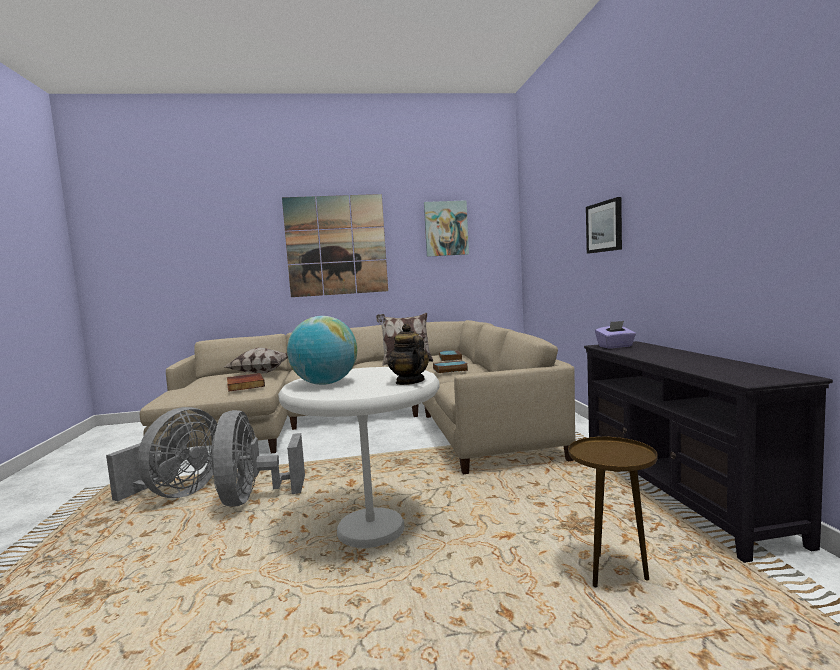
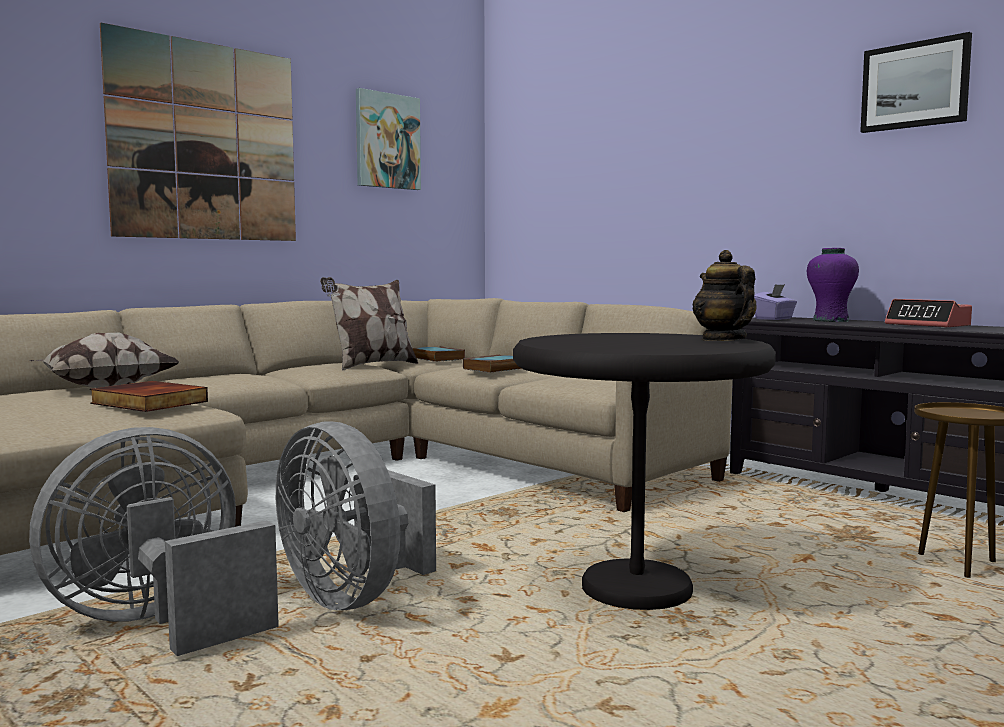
camera: 35 degrees left, 0 degrees up
grey fan [106,407,217,501] -> grey fan turned 120 degrees counterclockwise [29,427,279,656]
white side table [278,367,440,548] -> black side table [513,333,776,610]
globe [287,316,357,385] -> none
teapot [388,324,429,385] -> teapot turned 45 degrees clockwise [692,250,757,341]
picture [586,197,622,254] -> picture moved to [860,32,972,133]
none -> purple vase [807,248,859,322]
none -> alarm clock [885,299,972,328]

